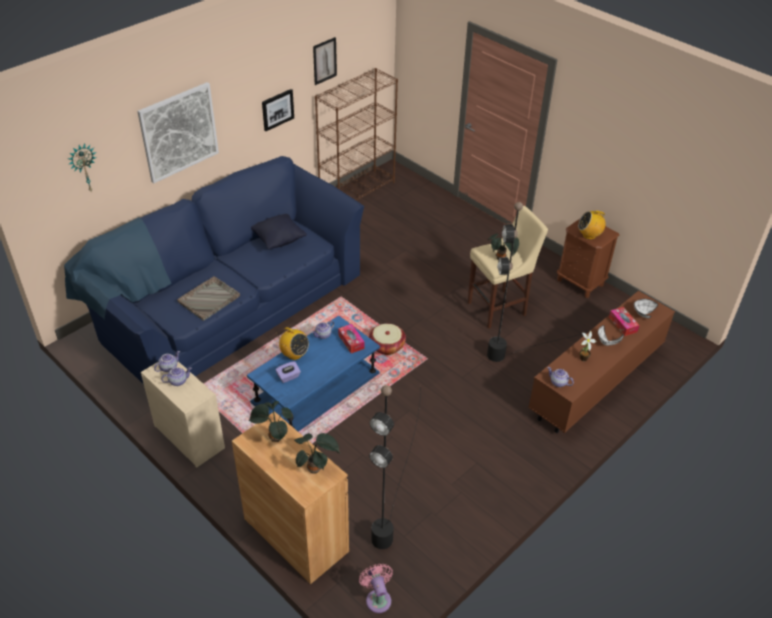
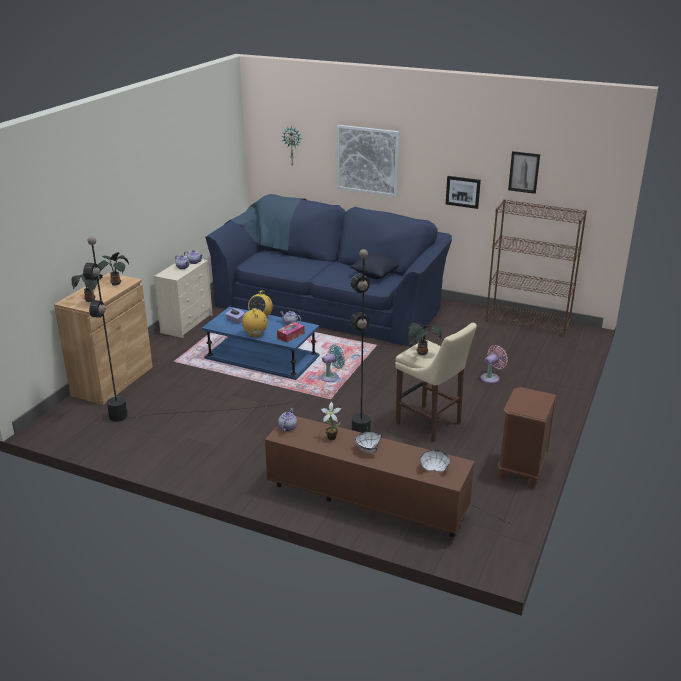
camera: 70 degrees right, 15 degrees down
grey tray [177,276,240,321] -> none
pink fan [359,564,393,613] -> pink fan moved to [481,345,508,384]
basket [369,324,406,355] -> turquoise fan [320,345,345,382]
radio [578,211,606,240] -> radio moved to [242,308,268,337]
tissue box [609,307,640,336] -> none

